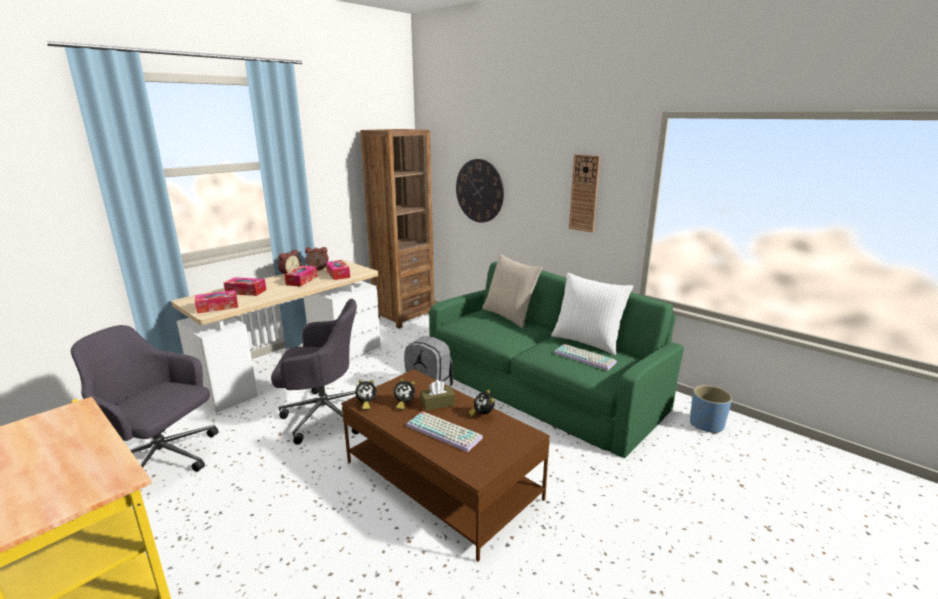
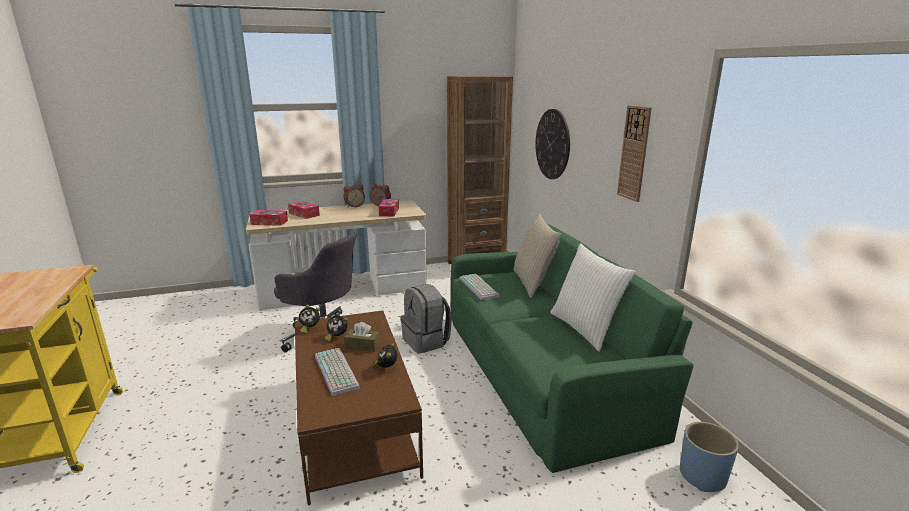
camera: 30 degrees right, 0 degrees up
grey office chair [71,325,218,472] -> none
tissue box [284,266,318,287] -> none
keyboard [554,344,617,371] -> keyboard moved to [459,274,500,300]

